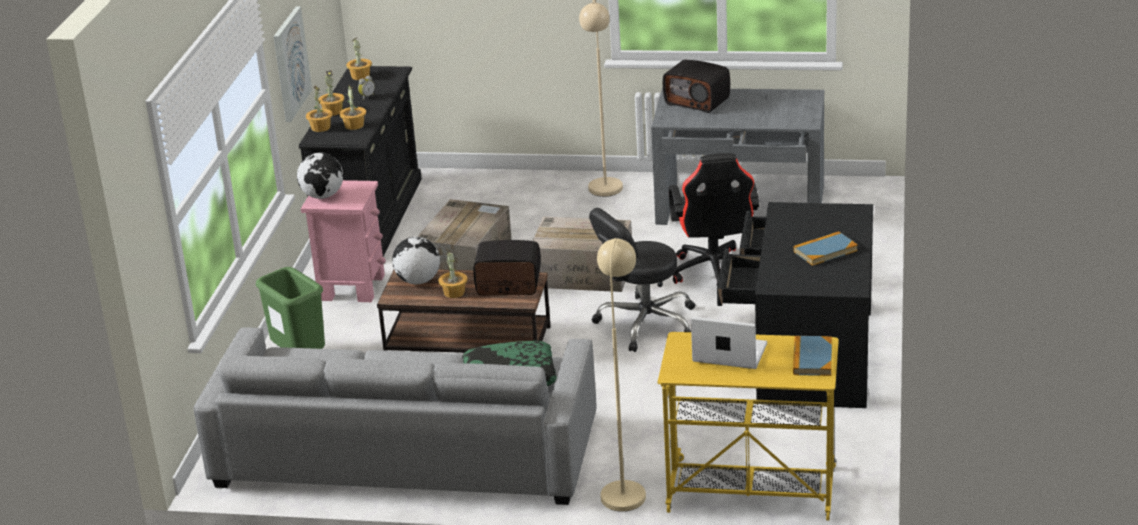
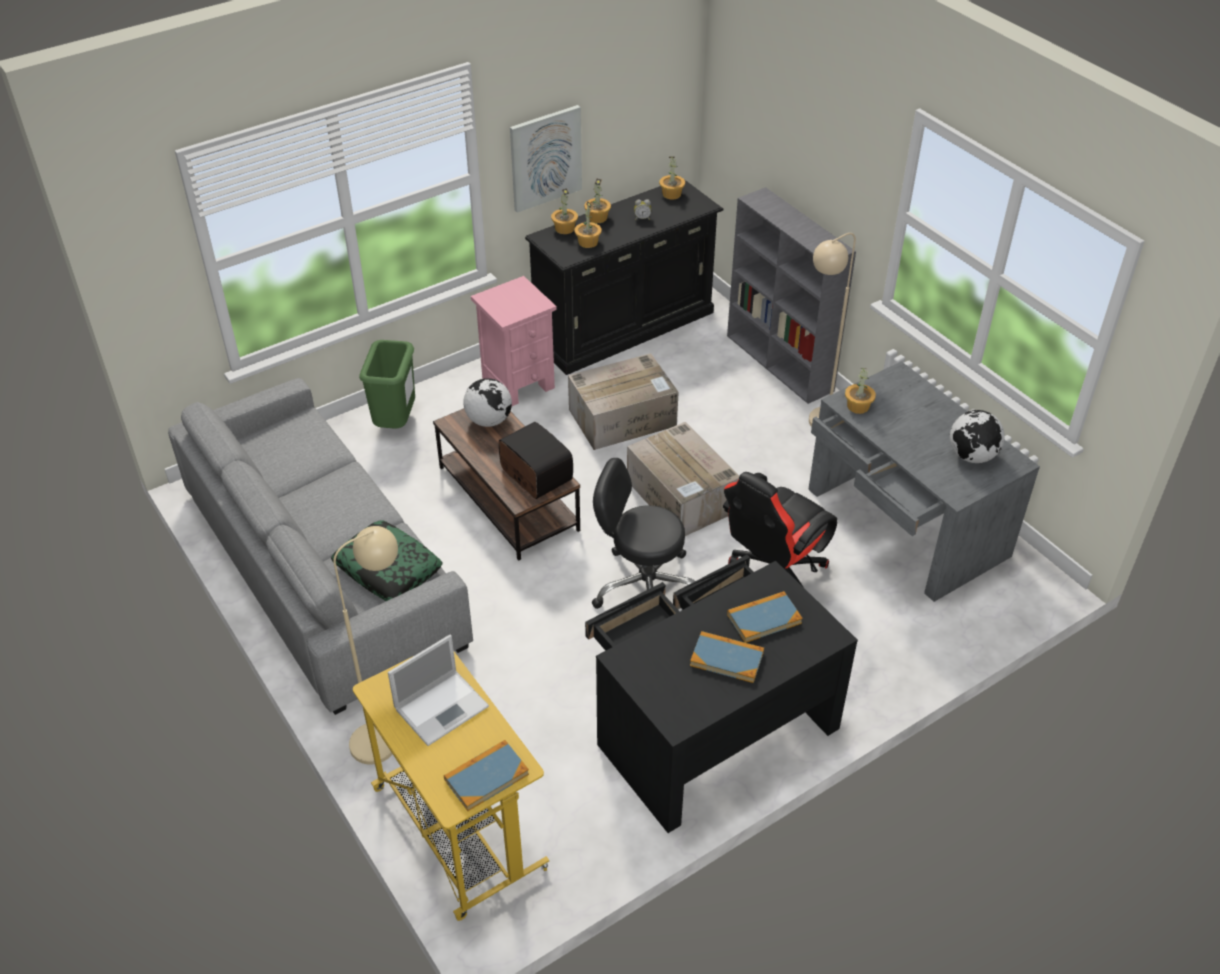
camera: 45 degrees right, 15 degrees up
globe [297,153,343,199] -> globe moved to [950,410,1005,463]
potted plant [438,251,468,298] -> potted plant moved to [845,368,876,414]
radio [663,60,730,113] -> none
laptop [691,317,767,369] -> laptop turned 75 degrees clockwise [388,634,489,746]
none -> grey bookcase [727,187,856,404]
none -> book [727,591,803,643]

